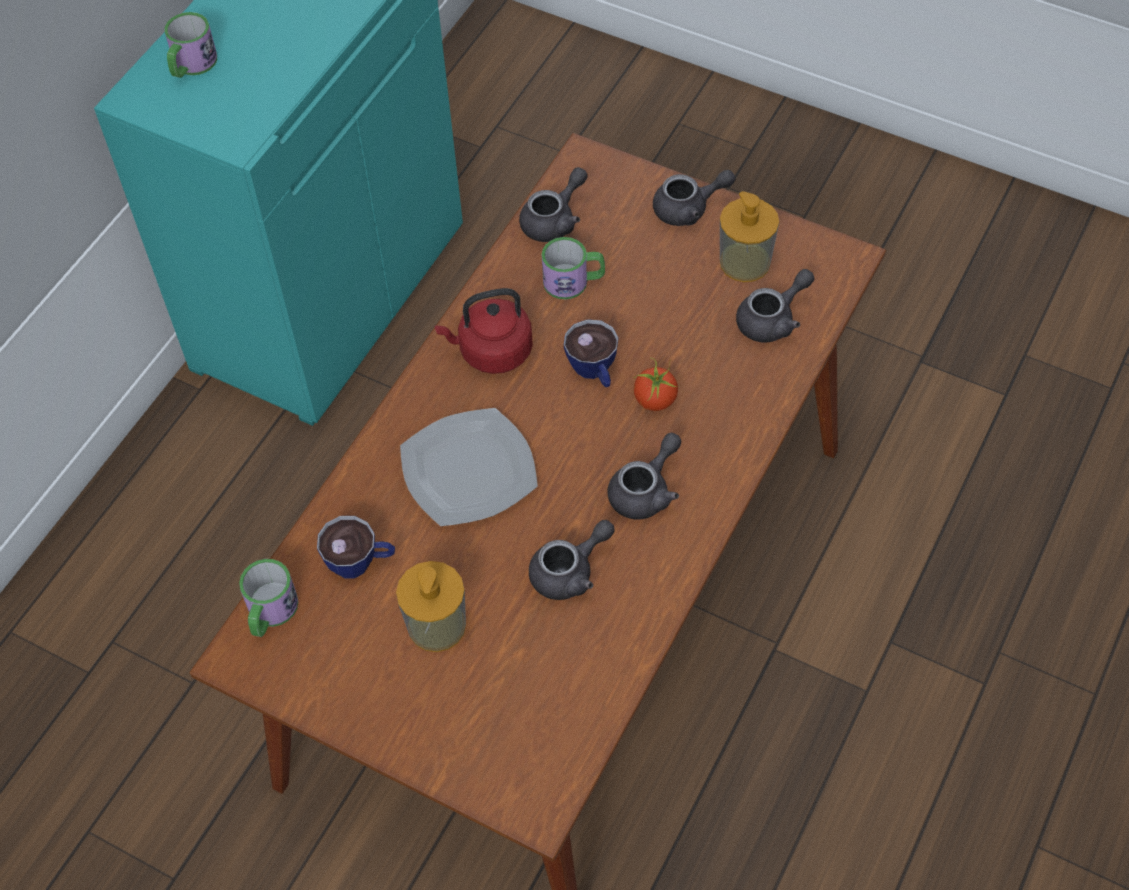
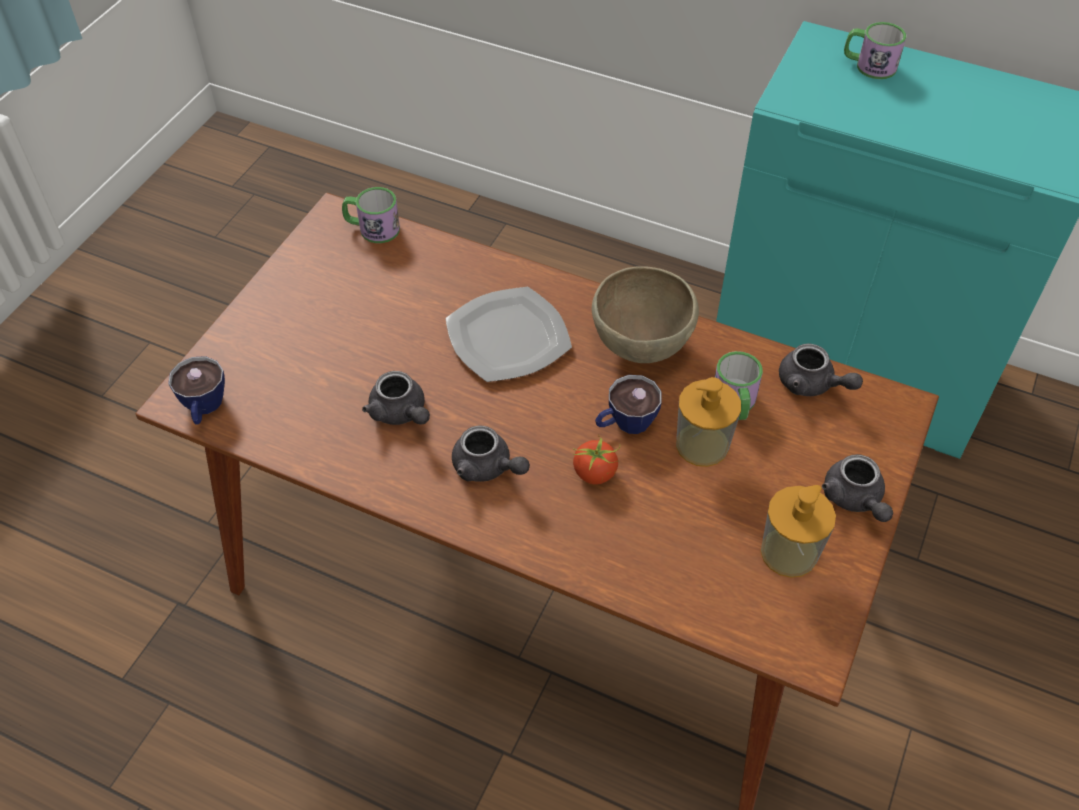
camera: 85 degrees right, 5 degrees down
cup [317,516,395,579] -> cup moved to [168,356,225,424]
soap dispenser [396,561,466,652] -> soap dispenser moved to [676,377,741,467]
red kettle [435,288,533,374] -> brown bowl [592,266,699,363]
grey teapot [736,269,814,342] -> none

